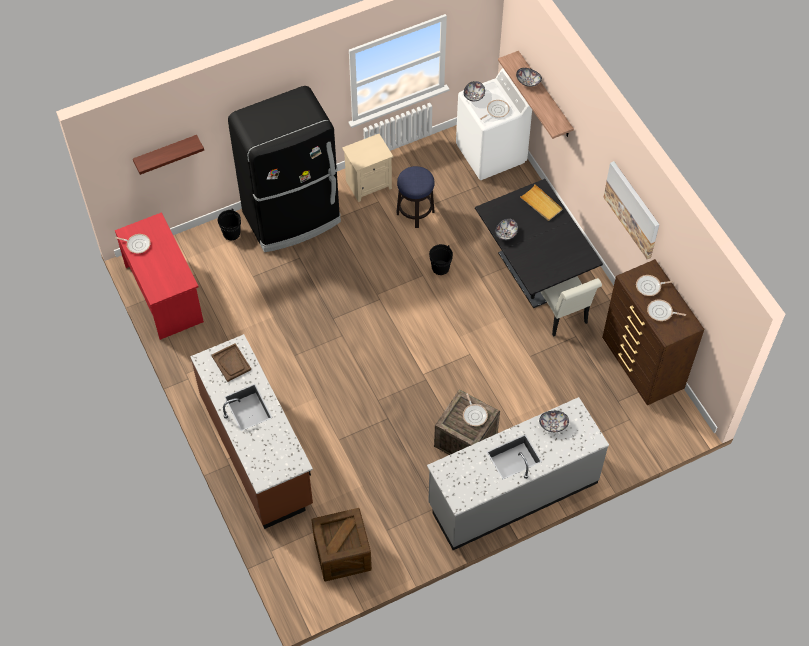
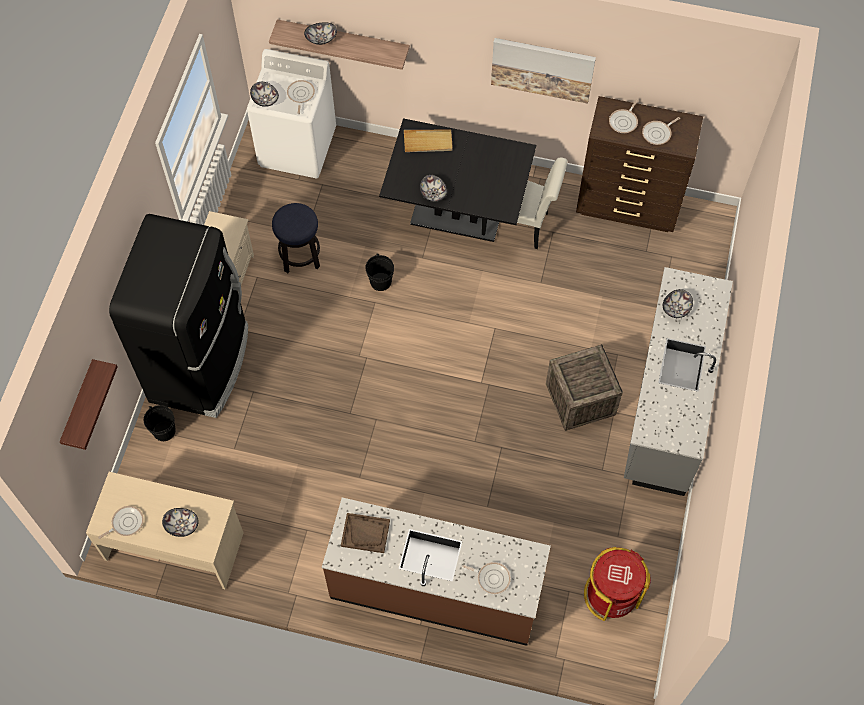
camera: 50 degrees left, 5 degrees up
red desk [115,212,204,340] -> beige desk [86,472,244,589]
crate [312,508,372,582] -> red trash can [584,547,651,621]
frying pan [463,393,488,426] -> frying pan moved to [462,562,511,594]
none -> bowl [162,508,199,537]

